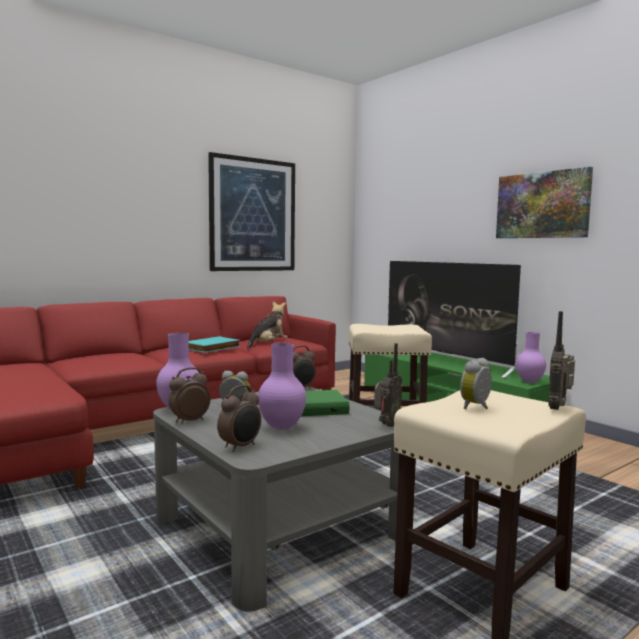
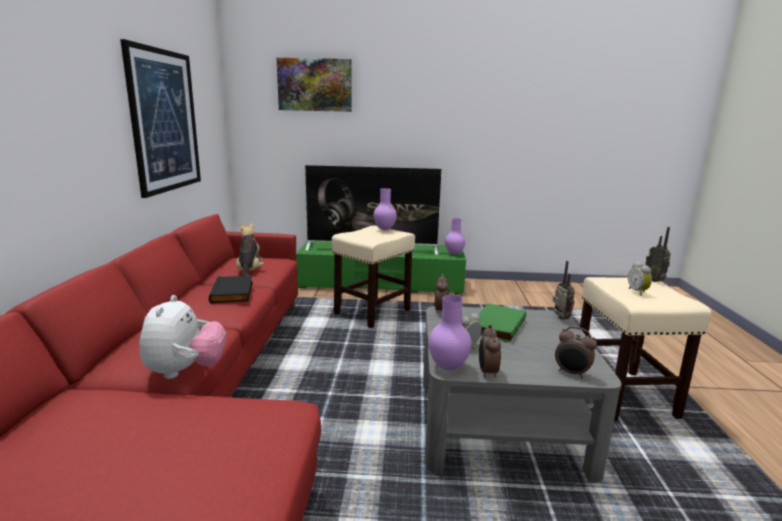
camera: 50 degrees left, 10 degrees up
turquoise book [189,336,240,353] -> black book [209,275,253,304]
alarm clock [217,385,261,452] -> alarm clock turned 135 degrees clockwise [555,326,597,378]
purple vase [258,343,306,430] -> purple vase moved to [374,188,397,230]
picture [496,167,593,238] -> picture moved to [277,58,352,112]
none -> plush toy [140,295,226,379]

